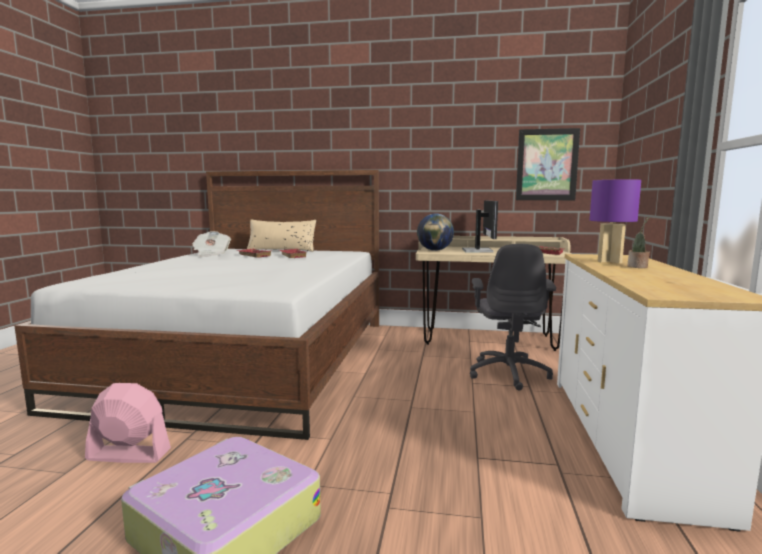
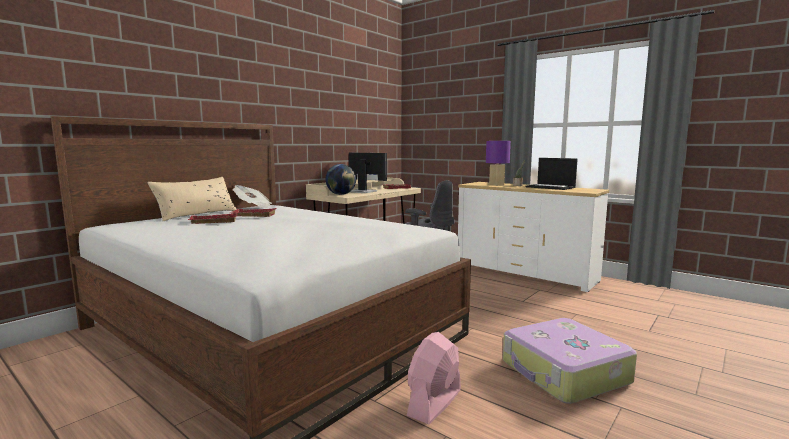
camera: 60 degrees left, 0 degrees up
newspaper [192,231,231,257] -> newspaper moved to [233,185,272,208]
picture [516,128,580,200] -> none
none -> laptop [525,158,578,190]

